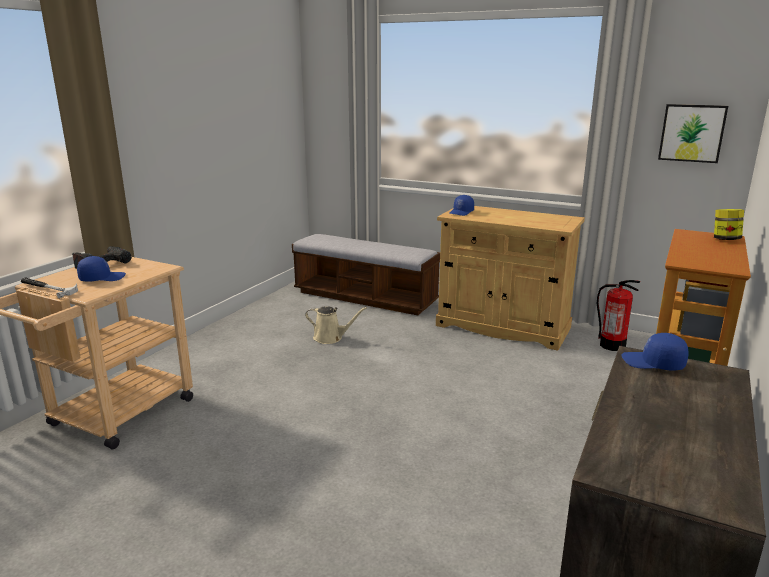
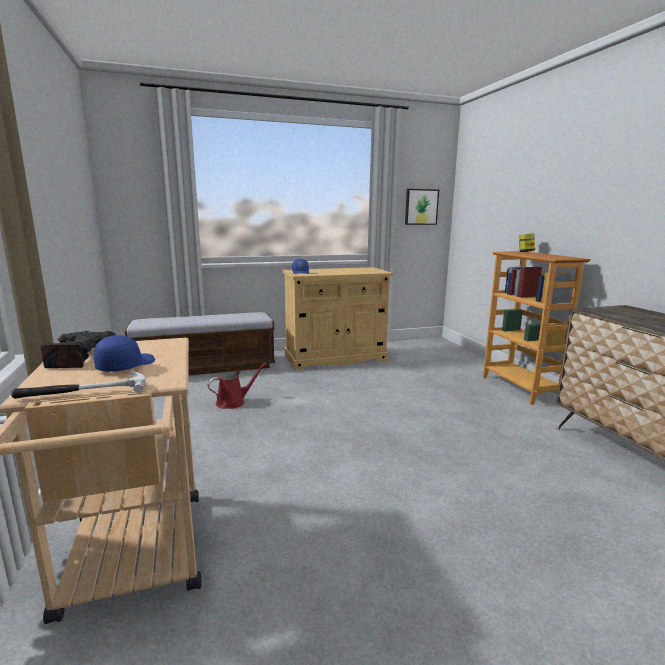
camera: 45 degrees left, 5 degrees down
beige watering can [305,306,367,344] -> red watering can [207,363,267,409]
fire extinguisher [597,280,640,351] -> none
blue cap [622,333,689,371] -> none

